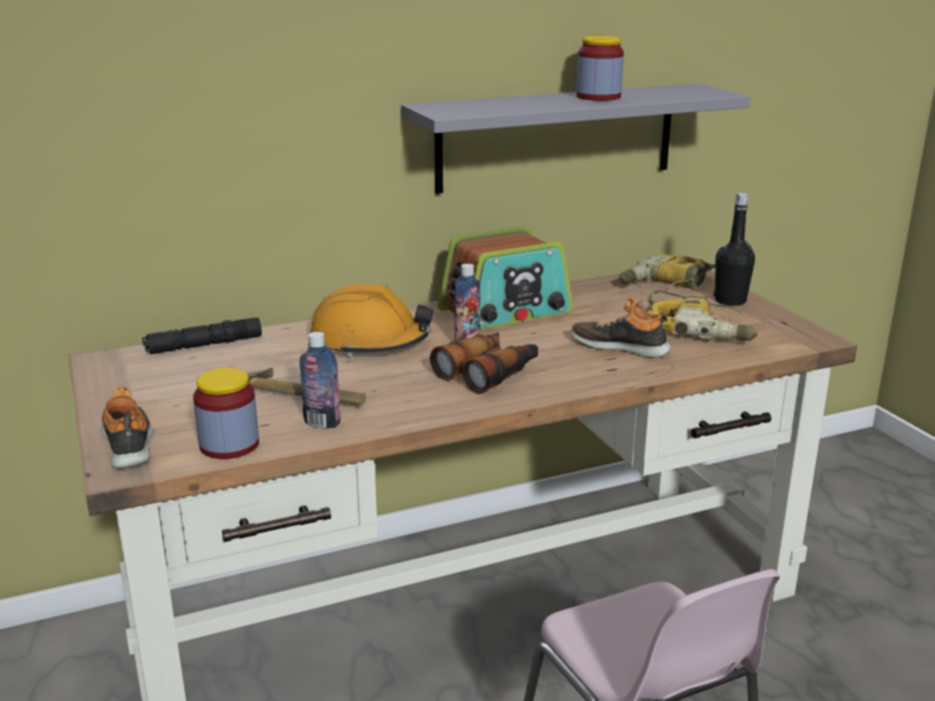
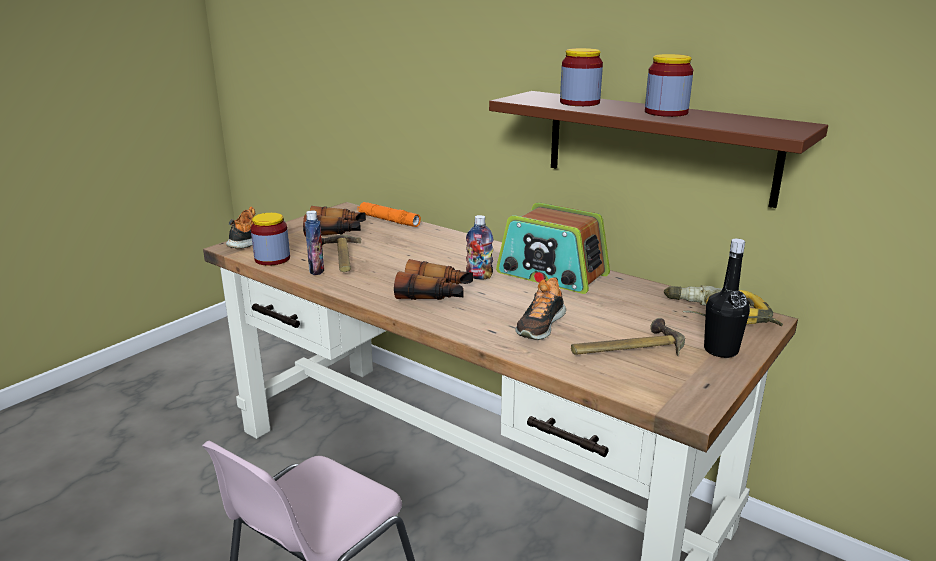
camera: 60 degrees right, 0 degrees up
black flashlight [142,317,262,355] -> orange flashlight [357,202,421,227]
orange hard hat [309,283,434,357] -> none
grey shelf [401,83,750,194] -> brown shelf [489,91,828,208]
shoe [571,298,671,358] -> shoe turned 150 degrees counterclockwise [516,277,566,340]
power drill [646,290,758,341] -> hammer [571,318,685,356]
none -> binoculars [303,206,366,237]
none -> jar [560,48,603,106]

